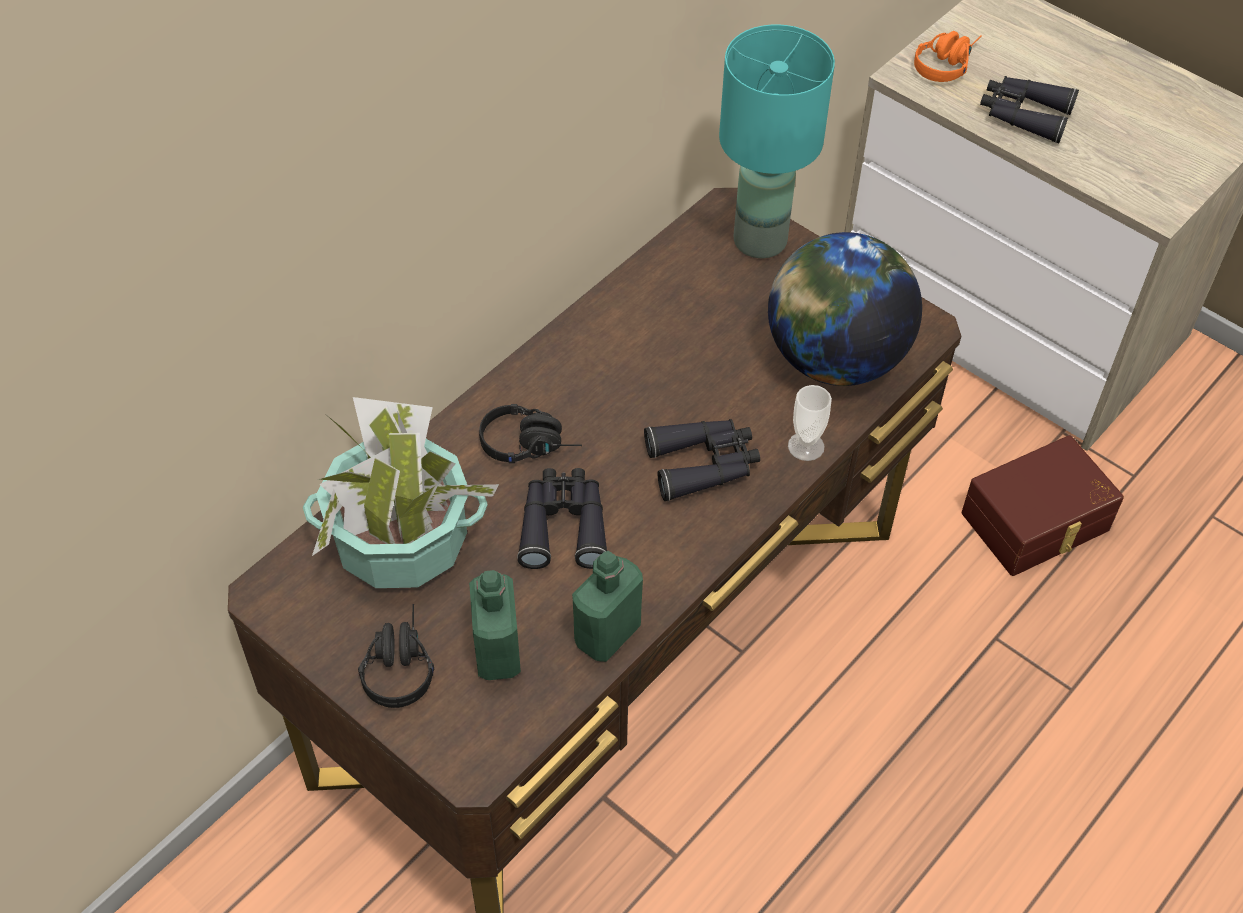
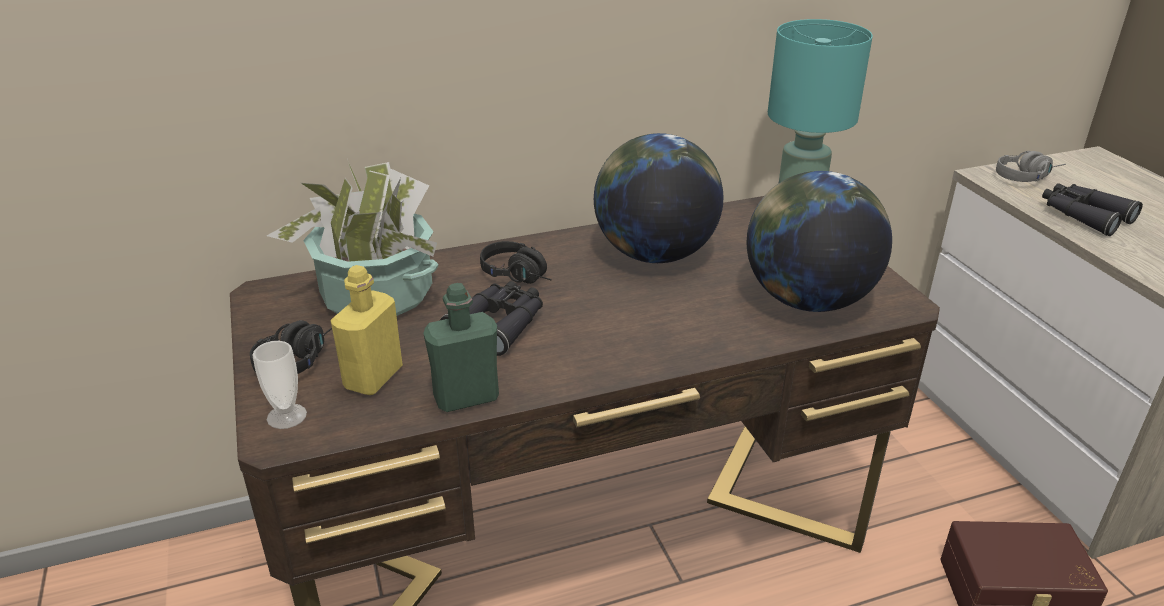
camera: 30 degrees right, 20 degrees down
green bottle [469,570,521,680] -> yellow bottle [330,265,403,395]
black binoculars [644,419,760,501] -> none
cup [788,385,832,461] -> cup moved to [252,341,307,429]
orange headphones [914,31,981,82] -> grey headphones [996,151,1066,182]
none -> globe [594,133,723,263]

